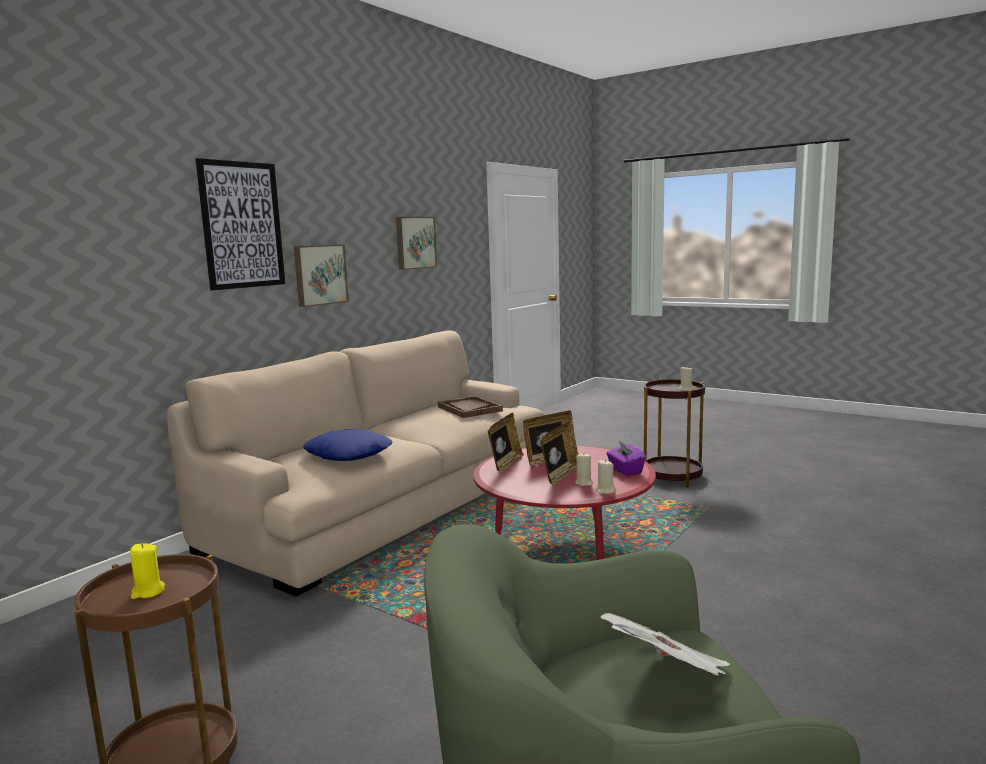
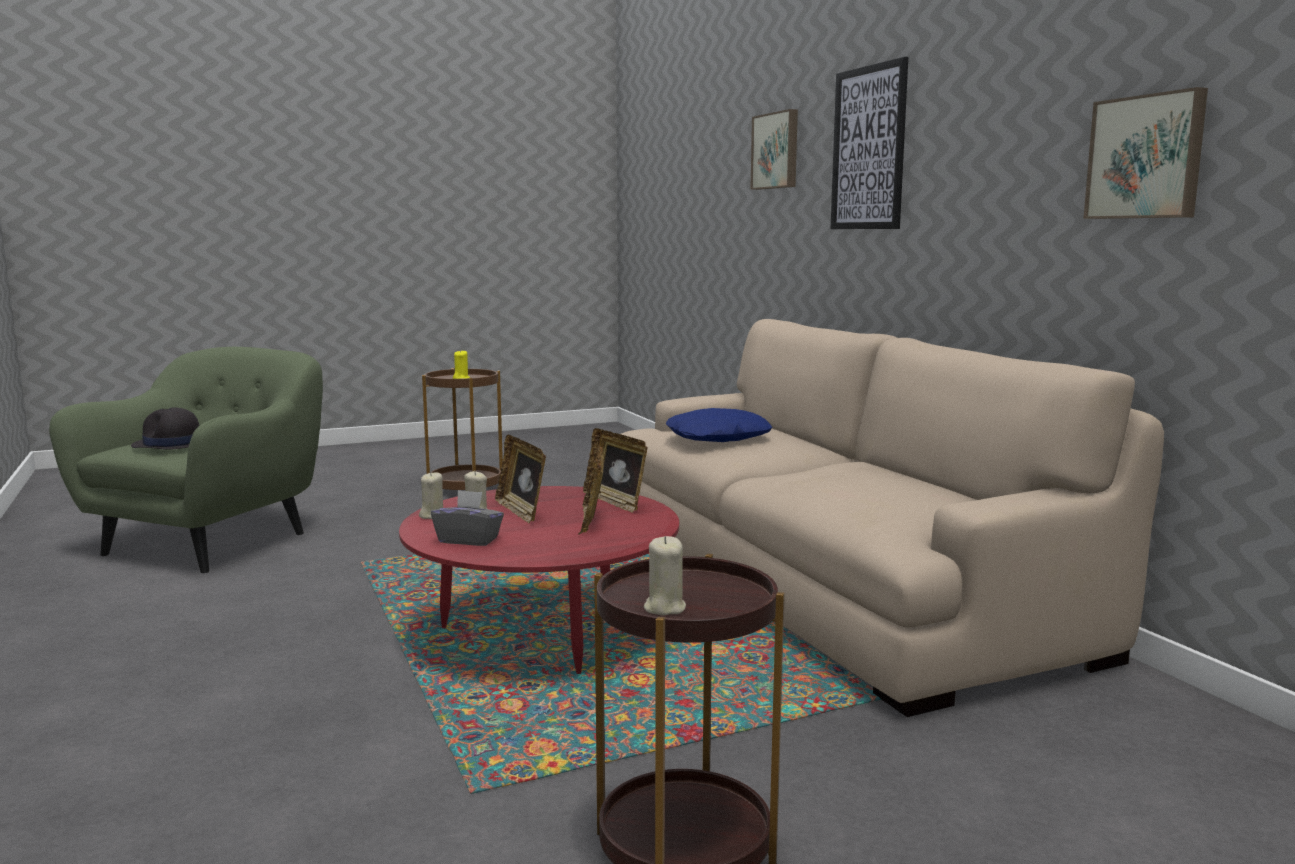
camera: 120 degrees right, 0 degrees up
picture [294,244,349,307] -> picture moved to [750,109,798,190]
brown tray [438,396,503,418] -> none
newspaper [601,613,730,676] -> black hat [131,407,199,450]
purple tissue box [606,441,645,476] -> grey tissue box [431,490,504,546]

